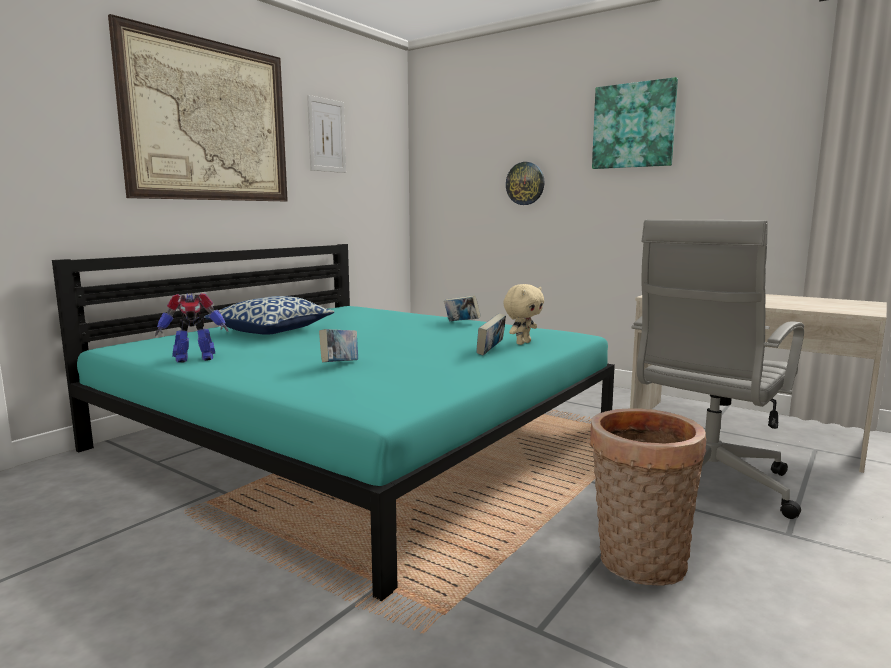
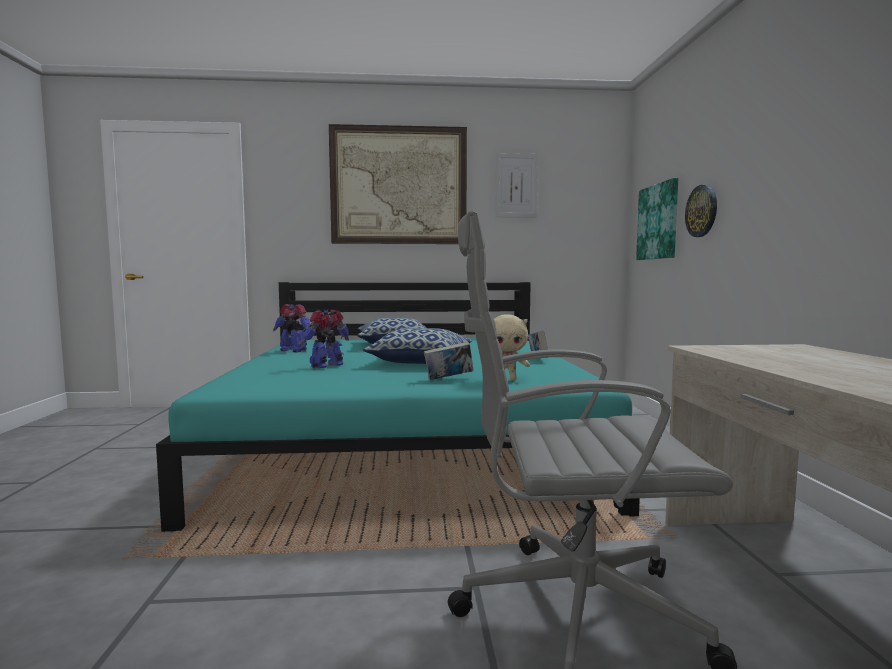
camera: 50 degrees right, 5 degrees down
book [319,329,358,362] -> toy robot [300,310,349,368]
basket [589,408,706,586] -> none
picture [592,77,678,169] -> picture moved to [636,178,678,260]
none -> pillow [363,328,472,364]

